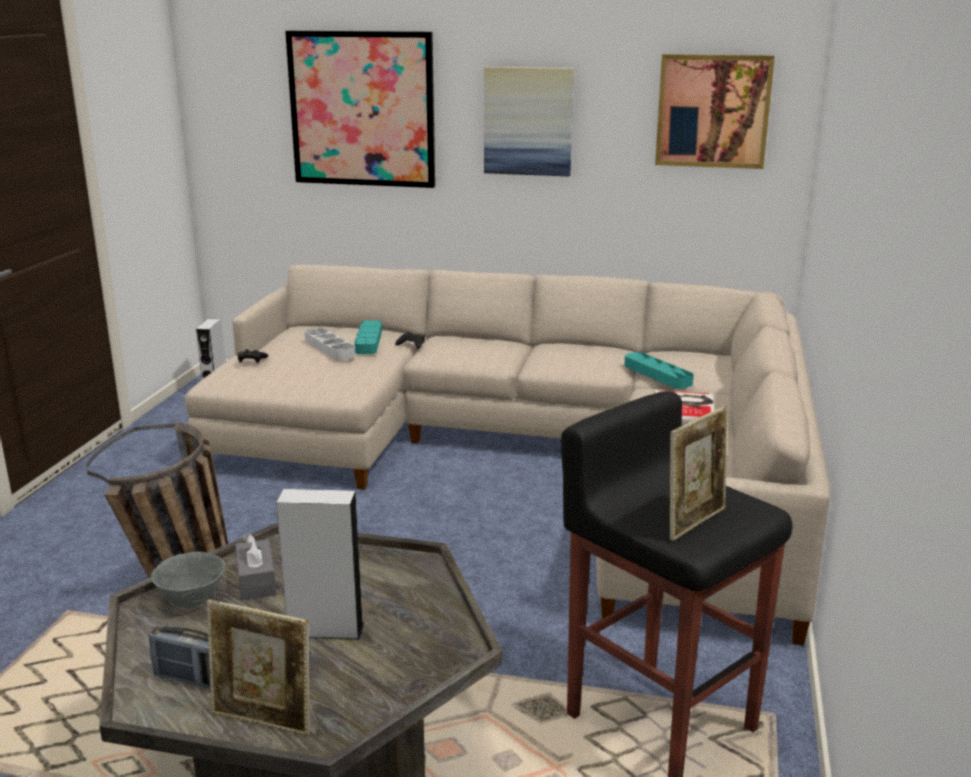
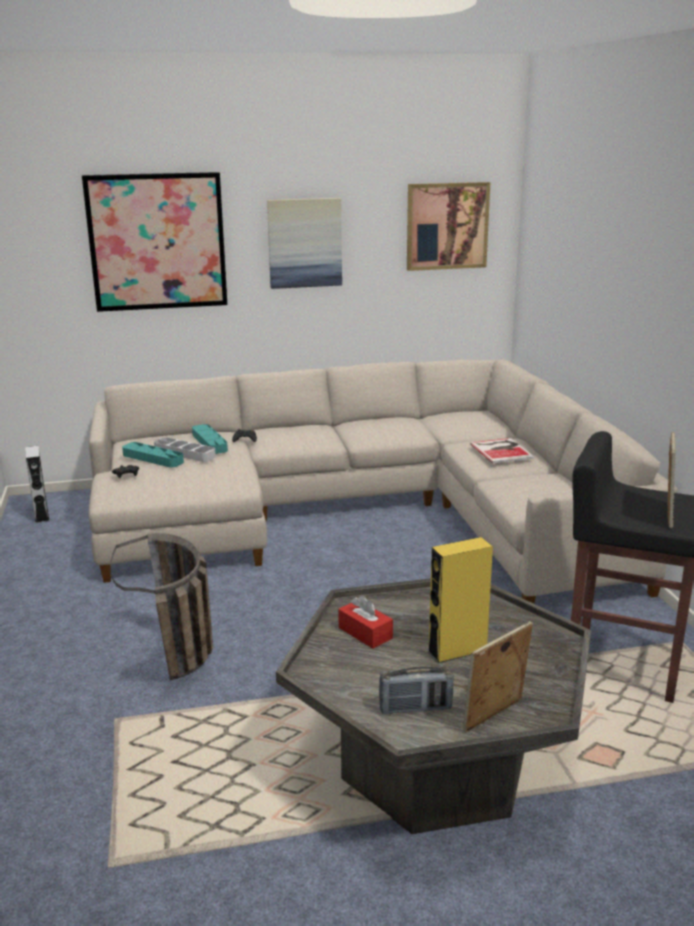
camera: 25 degrees left, 0 degrees up
grey bowl [151,552,225,608] -> none
picture frame [207,600,310,736] -> picture frame turned 150 degrees clockwise [463,621,533,733]
grey tissue box [235,533,276,600] -> red tissue box [338,595,393,649]
grey speaker [276,489,364,640] -> yellow speaker [427,537,493,663]
turquoise tray [624,352,694,389] -> turquoise tray moved to [122,442,184,467]

